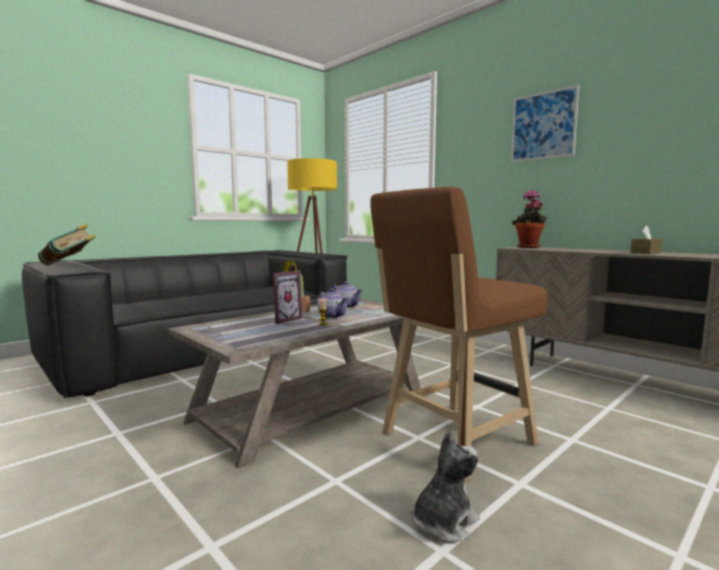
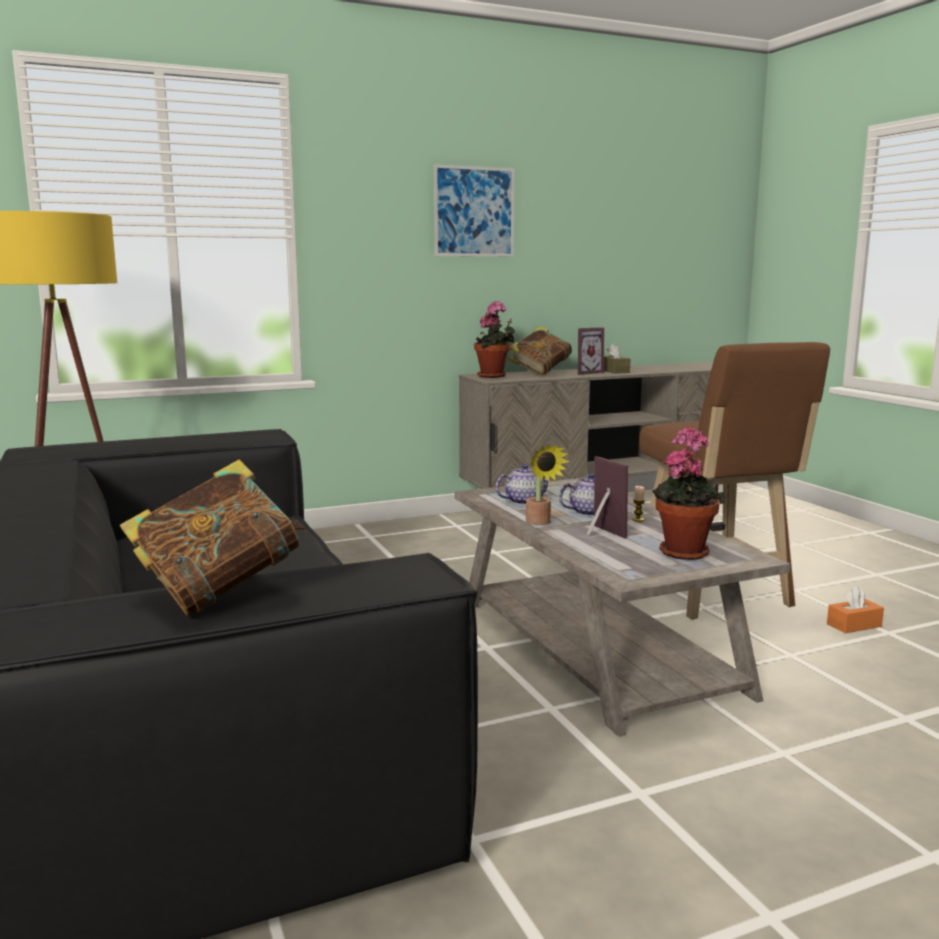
camera: 70 degrees left, 5 degrees up
plush toy [411,431,480,543] -> orange tissue box [827,586,884,633]
none -> book [509,326,572,376]
none -> picture frame [578,327,604,375]
none -> potted plant [652,427,726,560]

